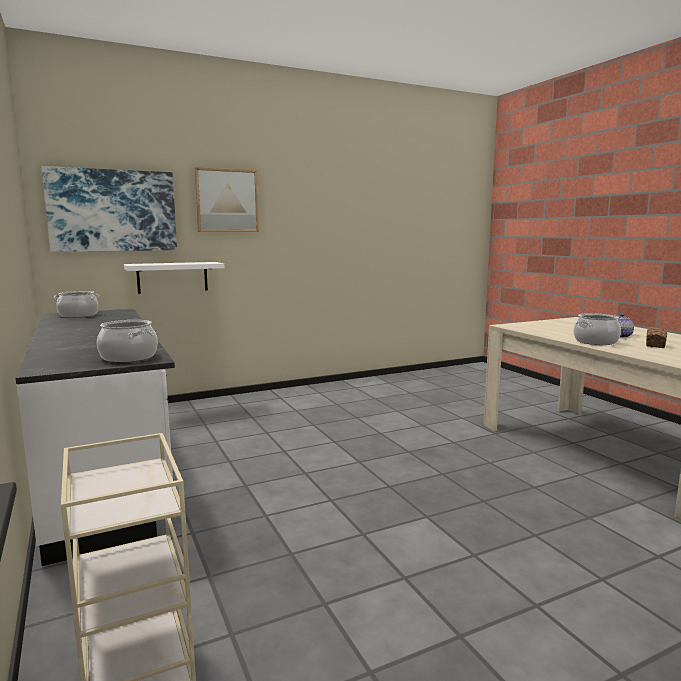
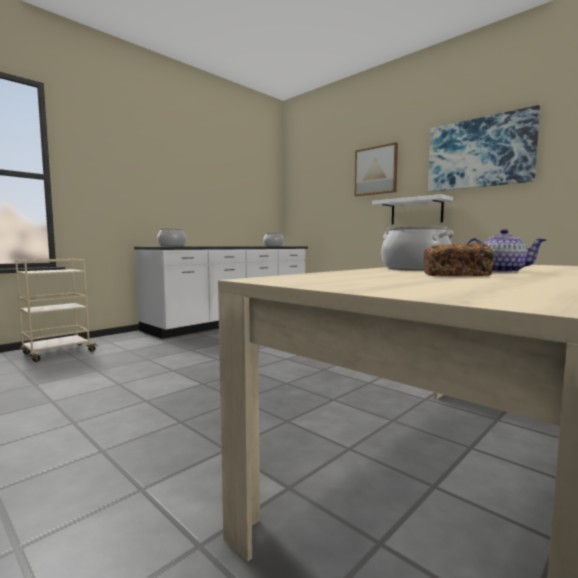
camera: 70 degrees right, 5 degrees down
picture [41,166,177,252] -> picture moved to [428,105,540,192]
white shelf [124,262,224,294] -> white shelf moved to [372,194,453,225]

